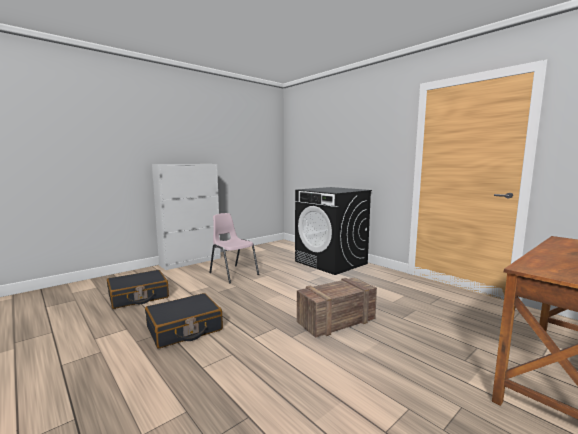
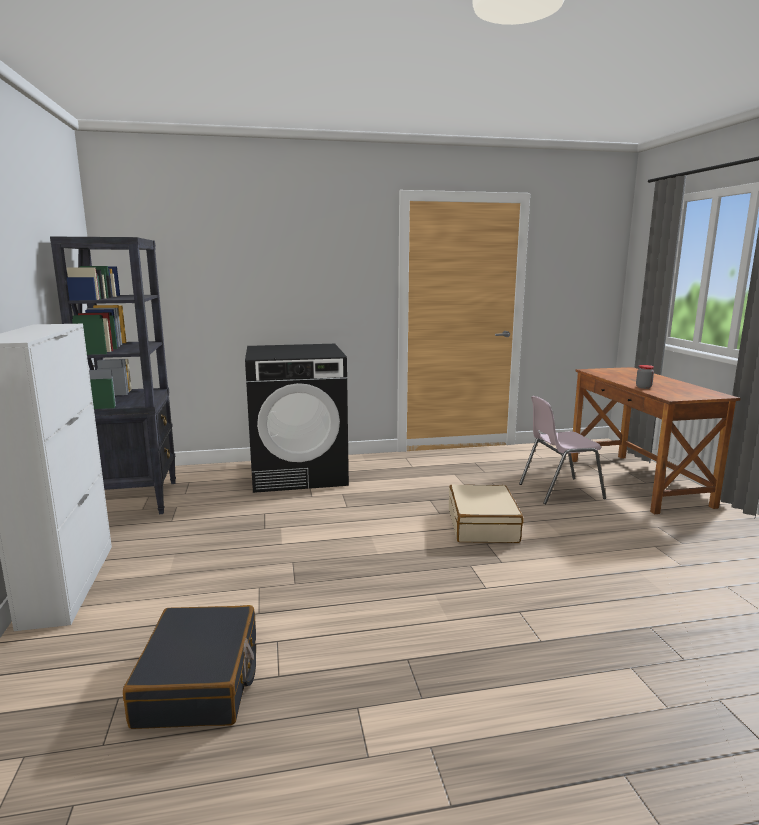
camera: 60 degrees left, 5 degrees up
black suitcase [145,293,223,348] -> none
pink chair [209,213,259,284] -> pink chair moved to [519,396,606,504]
crate [297,277,377,338] -> beige suitcase [449,485,523,543]
none -> black bookcase [50,237,176,514]
none -> jar [636,365,654,389]

